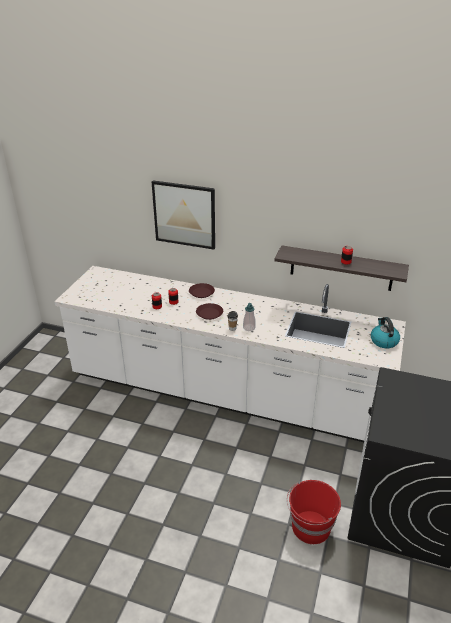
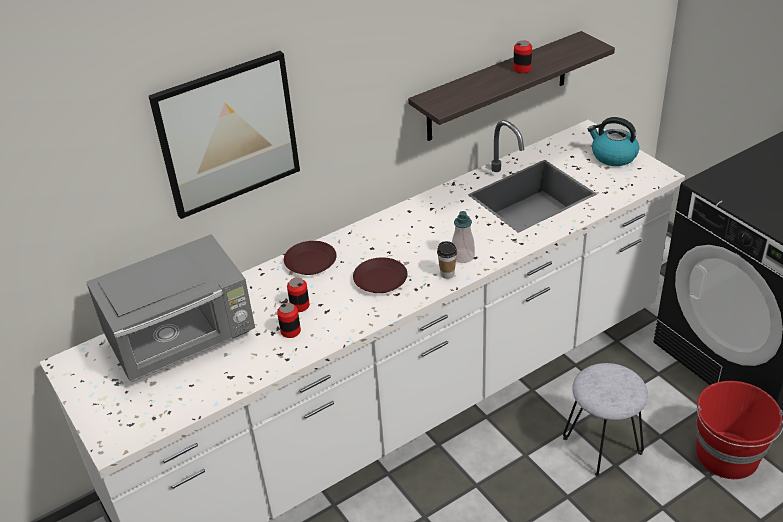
camera: 50 degrees left, 5 degrees up
none -> grey microwave [86,234,255,382]
none -> grey stool [563,363,648,477]

